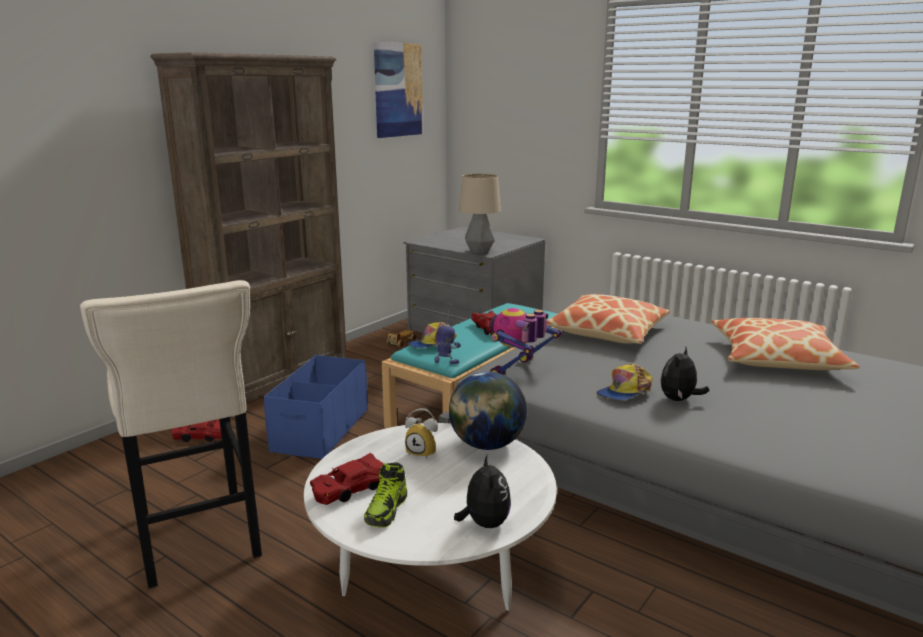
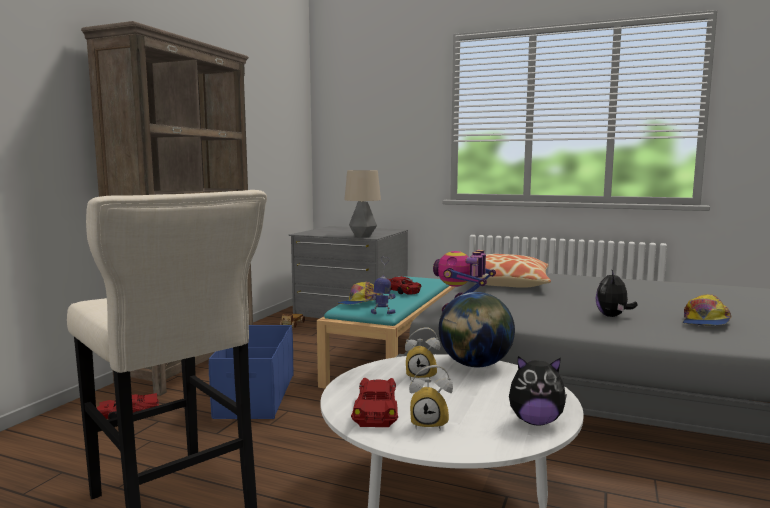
camera: 15 degrees left, 10 degrees down
red toy car [310,453,384,505] -> red toy car turned 150 degrees clockwise [351,378,398,427]
shoe [364,462,407,528] -> alarm clock [409,365,453,429]
picture [374,42,423,138] -> none
plush toy [454,455,511,528] -> plush toy turned 120 degrees clockwise [509,356,567,426]
cap [596,364,653,400] -> cap moved to [683,294,732,325]
pillow [711,318,860,370] -> none

